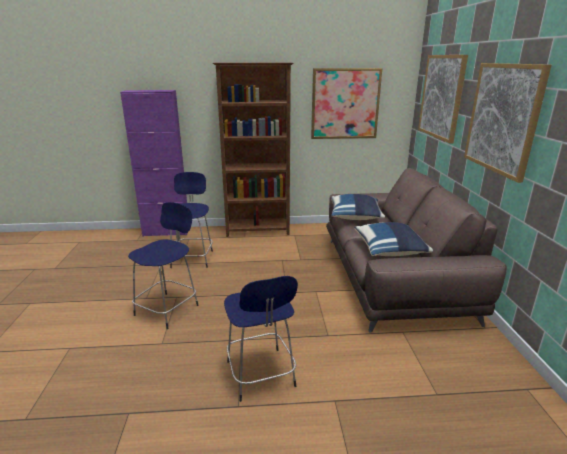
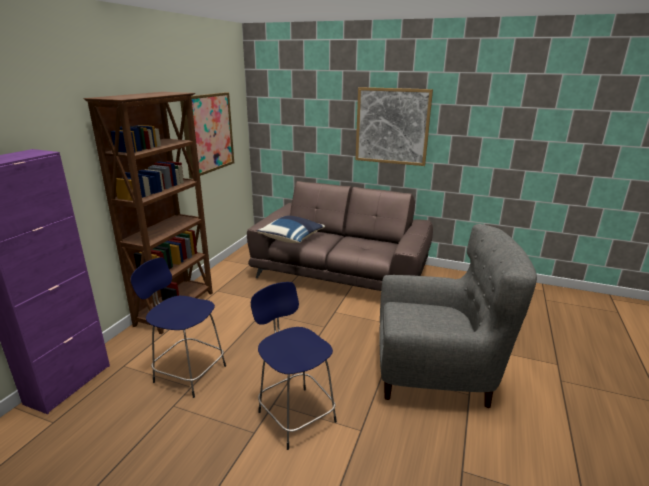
camera: 65 degrees left, 0 degrees up
blue stool [224,276,298,402] -> grey armchair [379,224,537,408]
blue pillow [354,222,433,256] -> none
picture [418,55,468,143] -> none

